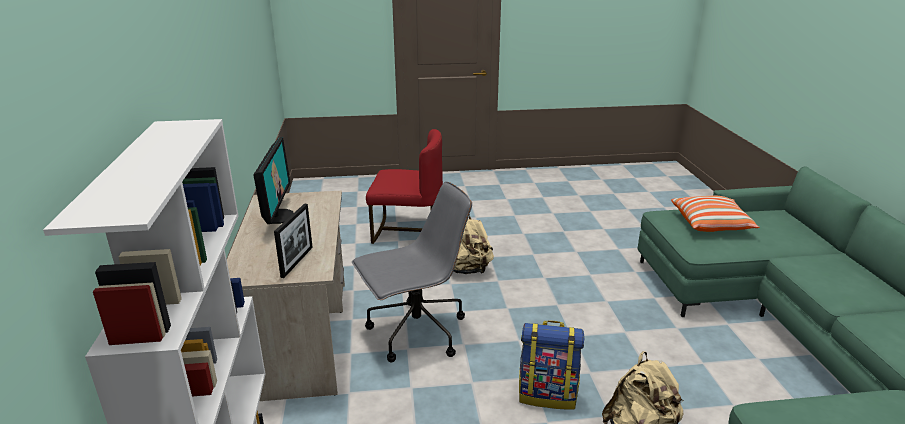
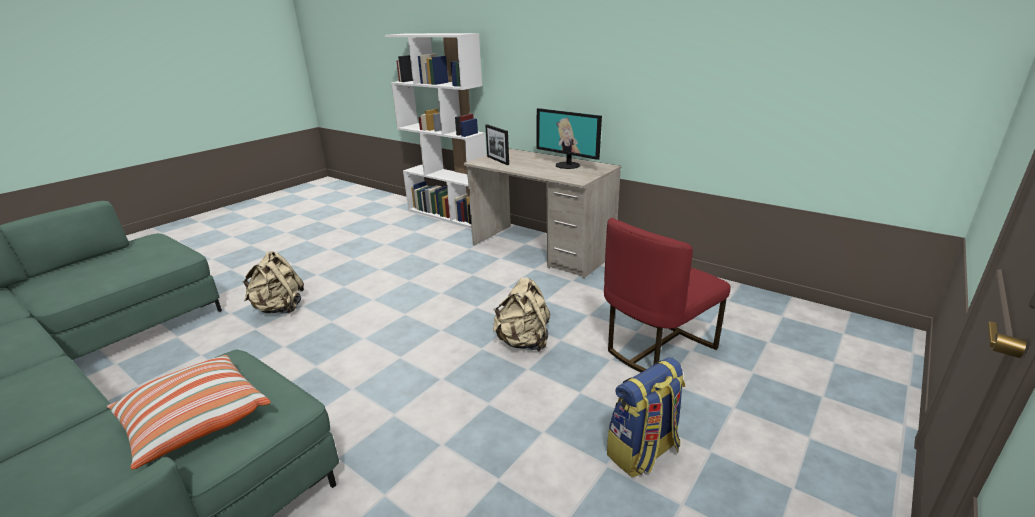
camera: 135 degrees right, 0 degrees up
grey office chair [352,182,472,363] -> none
backpack [519,320,585,410] -> backpack moved to [607,357,685,477]

